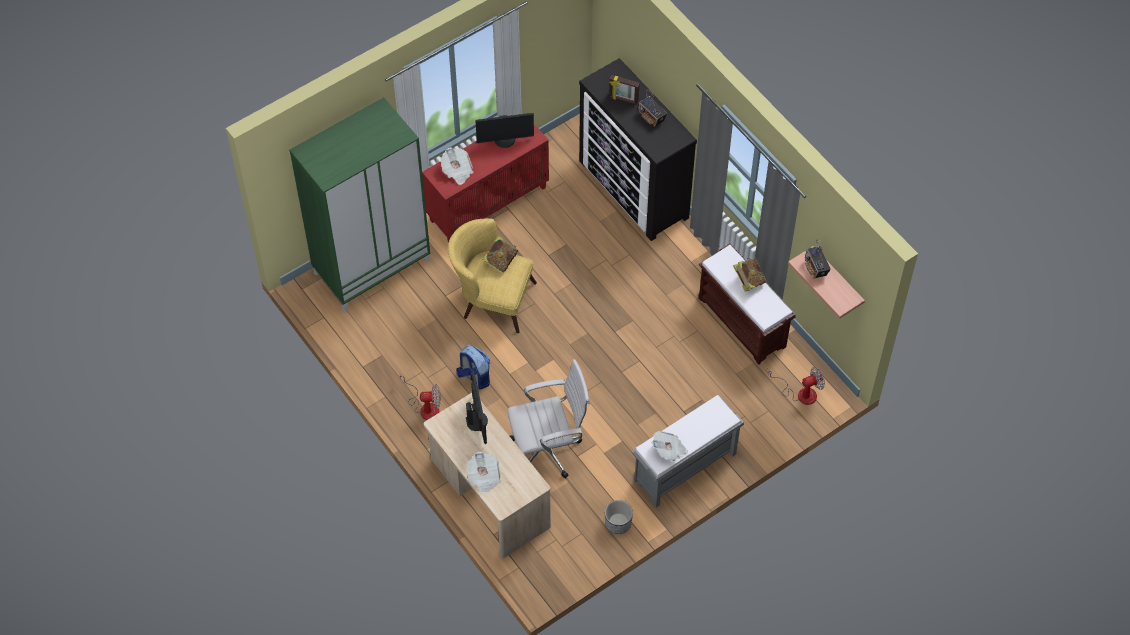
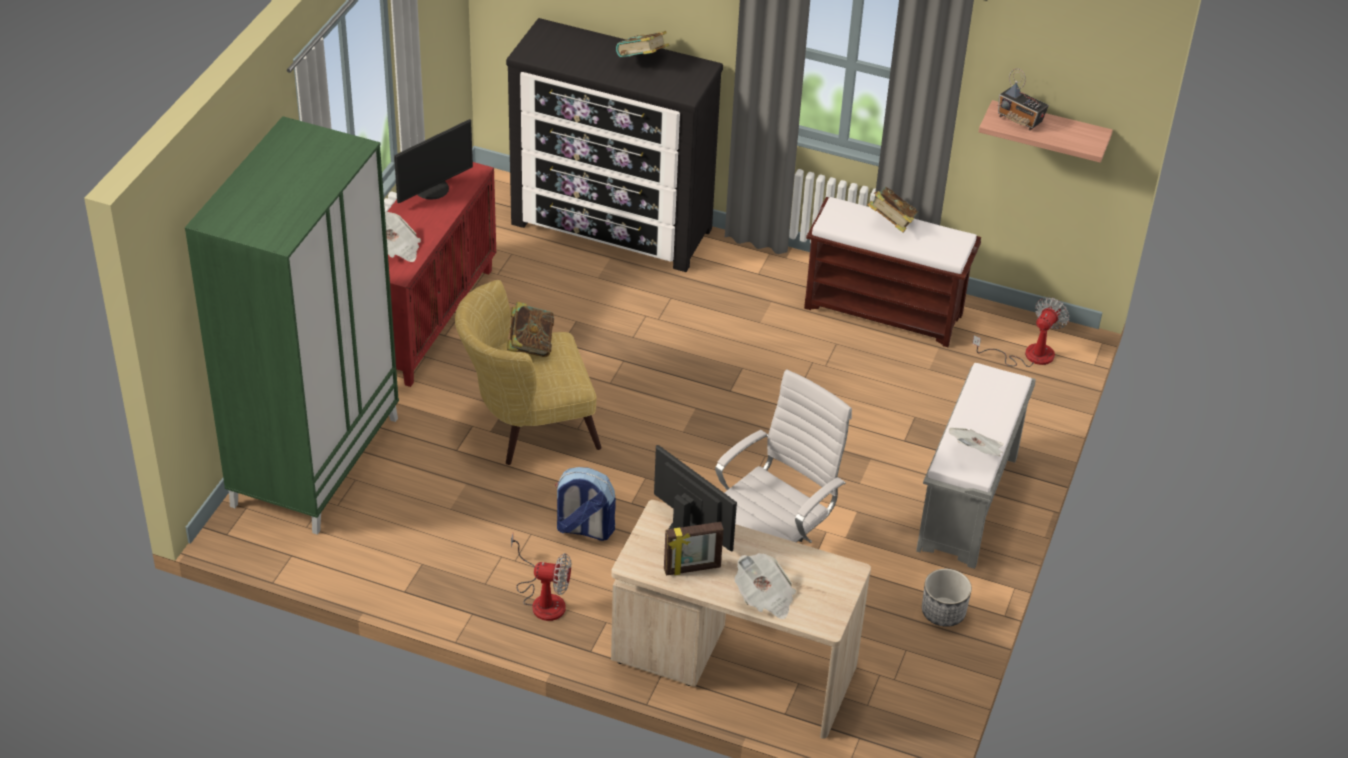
camera: 35 degrees left, 15 degrees down
fan [400,376,440,420] -> fan turned 45 degrees clockwise [511,534,571,621]
picture frame [609,75,640,105] -> picture frame moved to [664,522,724,576]
radio [639,90,667,127] -> book [616,31,669,57]

